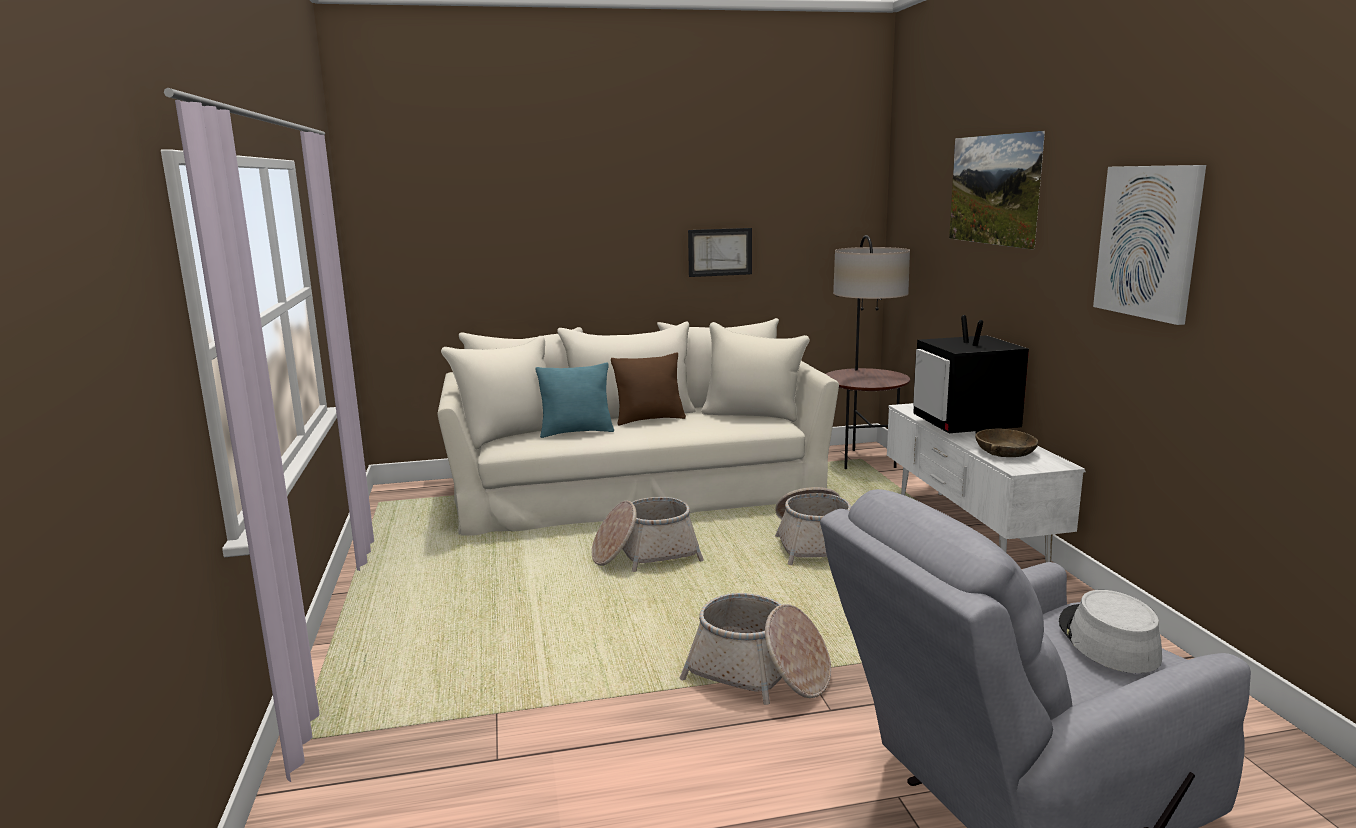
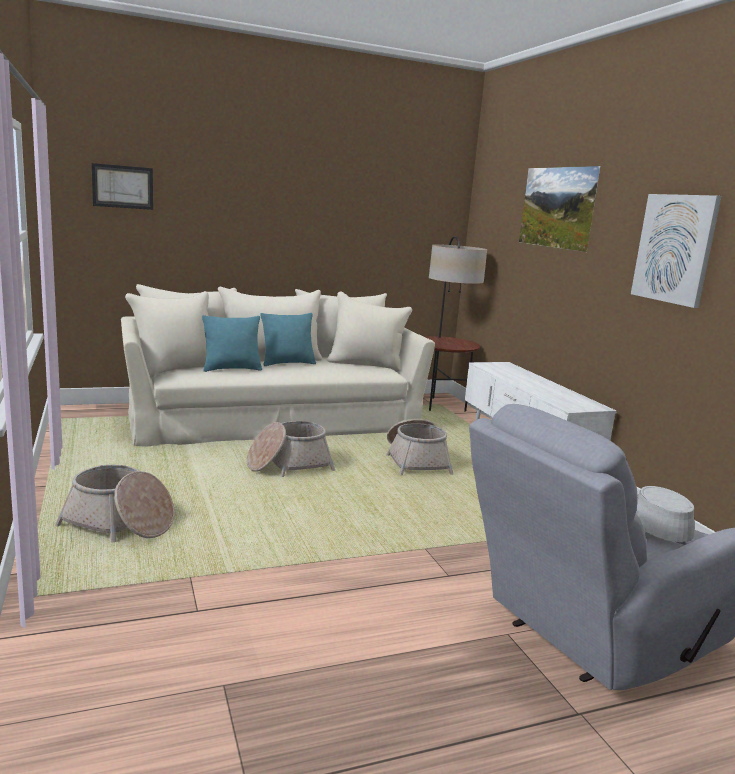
camera: 10 degrees left, 0 degrees up
brown pillow [611,352,686,426] -> turquoise pillow [261,313,316,366]
basket [680,593,831,705] -> basket moved to [55,465,175,543]
picture [688,228,752,277] -> picture moved to [92,163,153,210]
television [913,315,1029,433] -> none
brown bowl [975,428,1038,457] -> none

